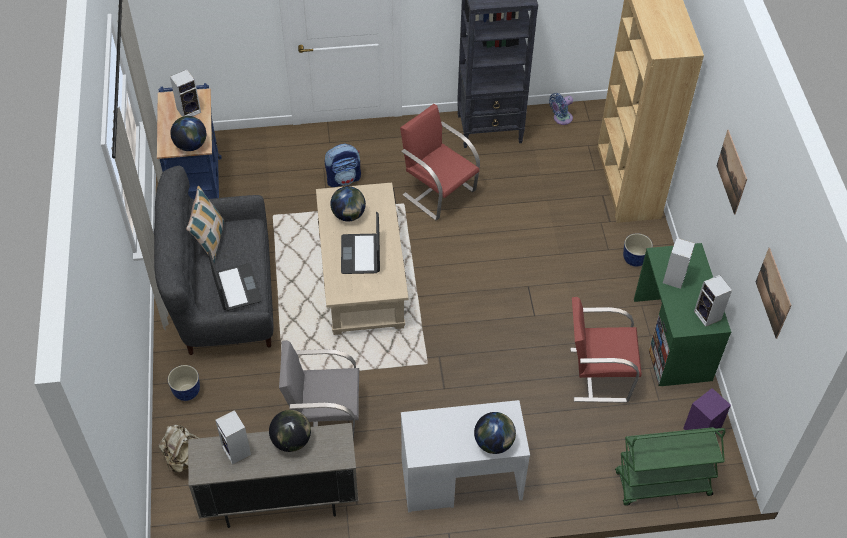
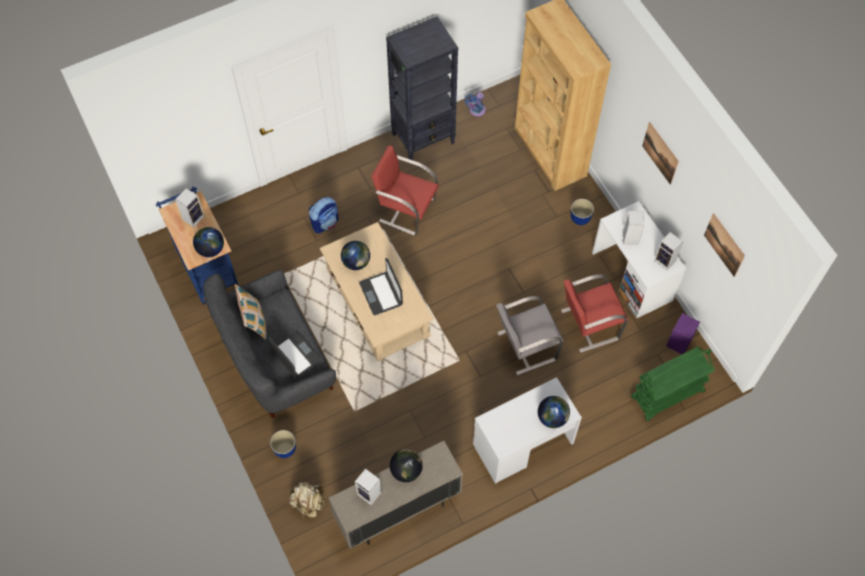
camera: 20 degrees left, 10 degrees up
grey chair [279,340,359,441] -> grey chair moved to [496,296,564,376]
green desk [634,243,731,386] -> white desk [592,201,687,319]

